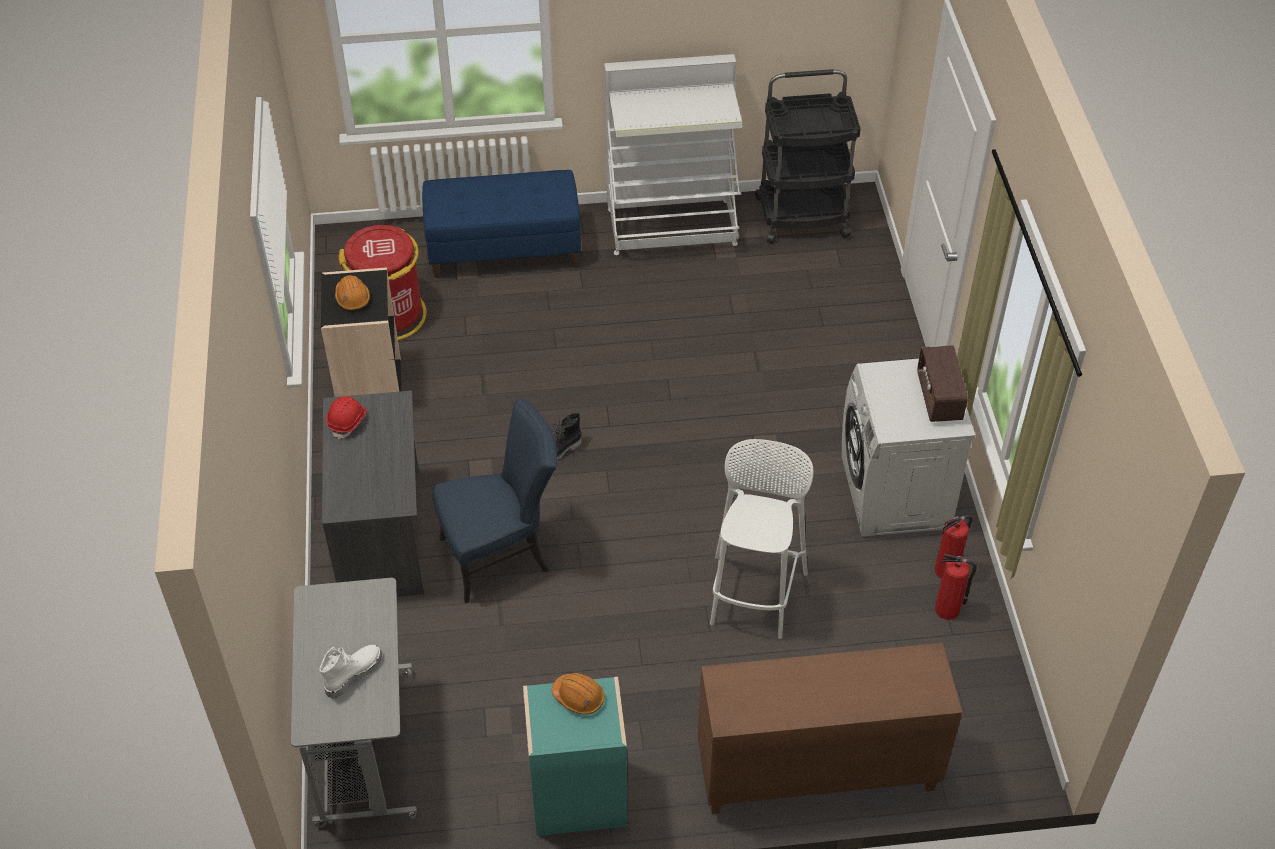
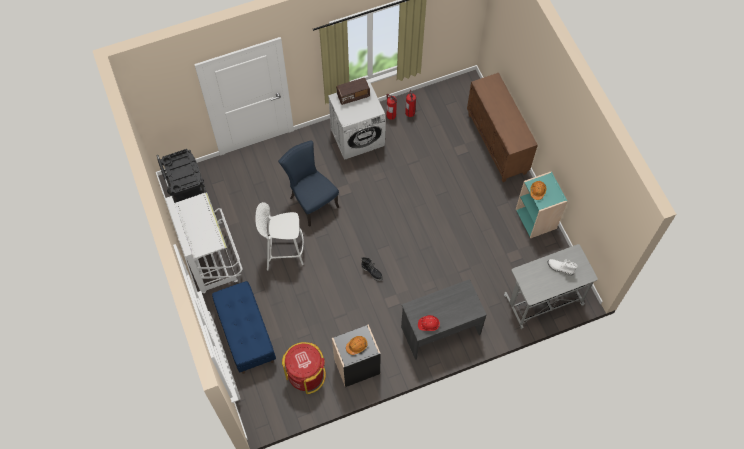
camera: 105 degrees left, 15 degrees up
blue chair [432,398,558,603] -> blue chair moved to [278,140,339,227]
white stool [710,439,813,639] -> white stool moved to [256,202,304,271]

